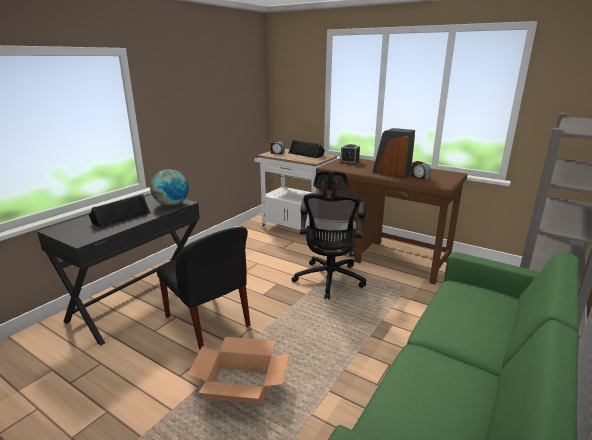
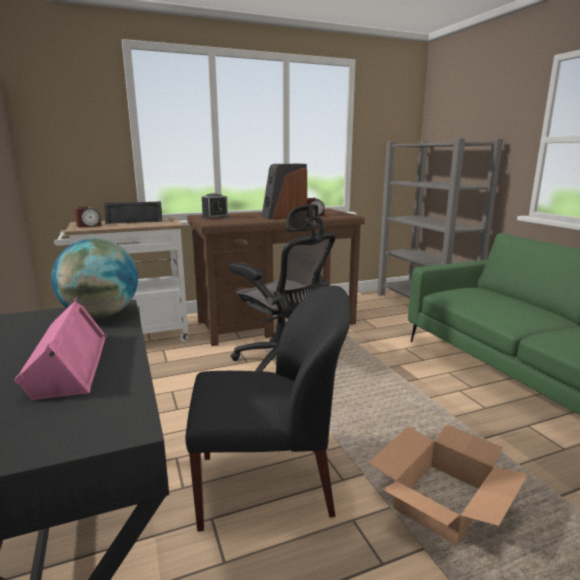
camera: 55 degrees left, 5 degrees down
black speaker [89,194,151,229] -> pink speaker [14,298,107,400]

